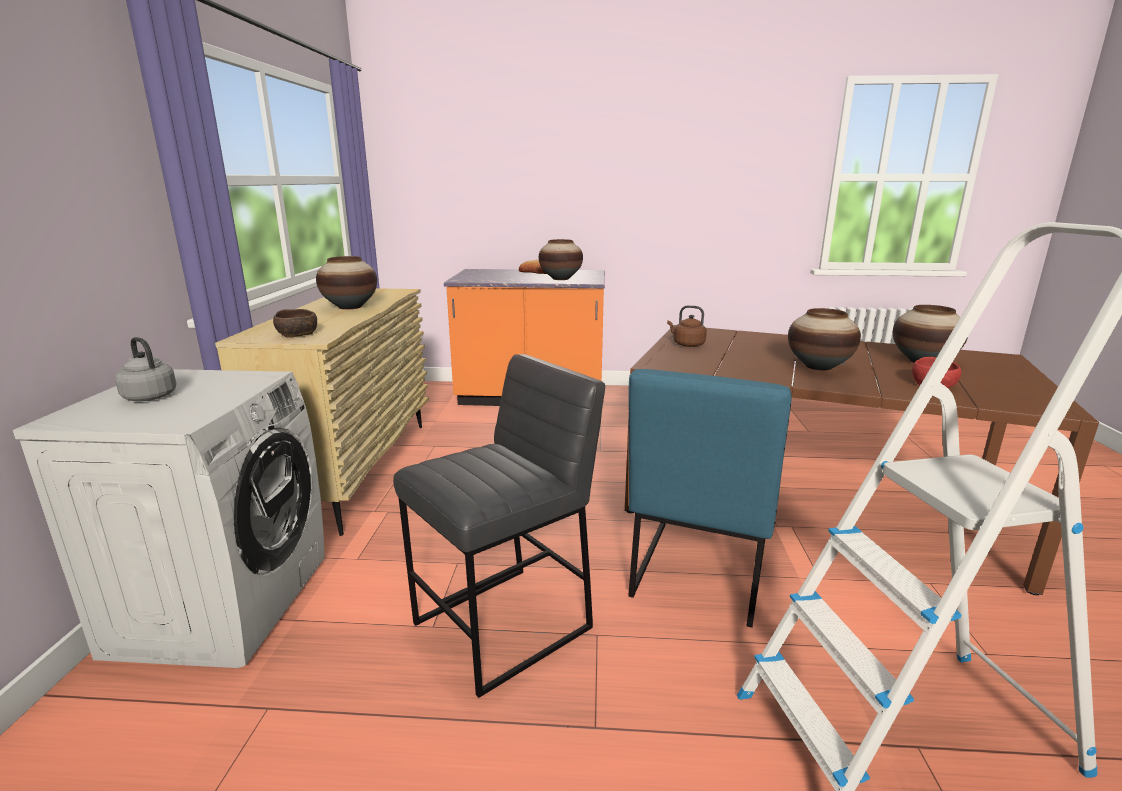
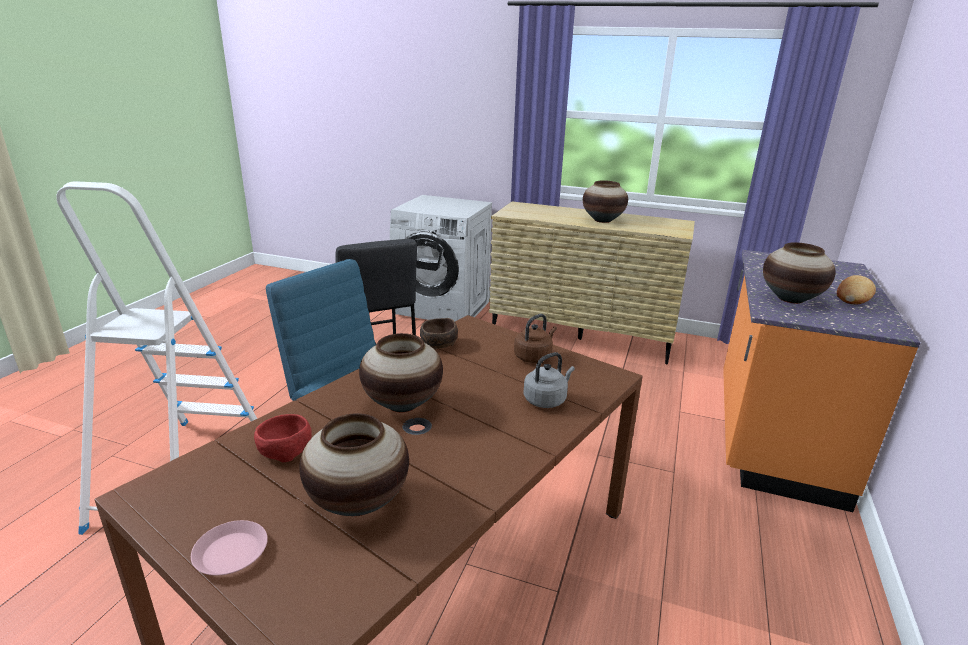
camera: 105 degrees right, 5 degrees up
grey kettle [115,337,177,401] -> grey kettle moved to [523,352,575,408]
brown bowl [273,309,317,338] -> brown bowl moved to [420,318,458,350]
none -> pink plate [191,520,268,576]

